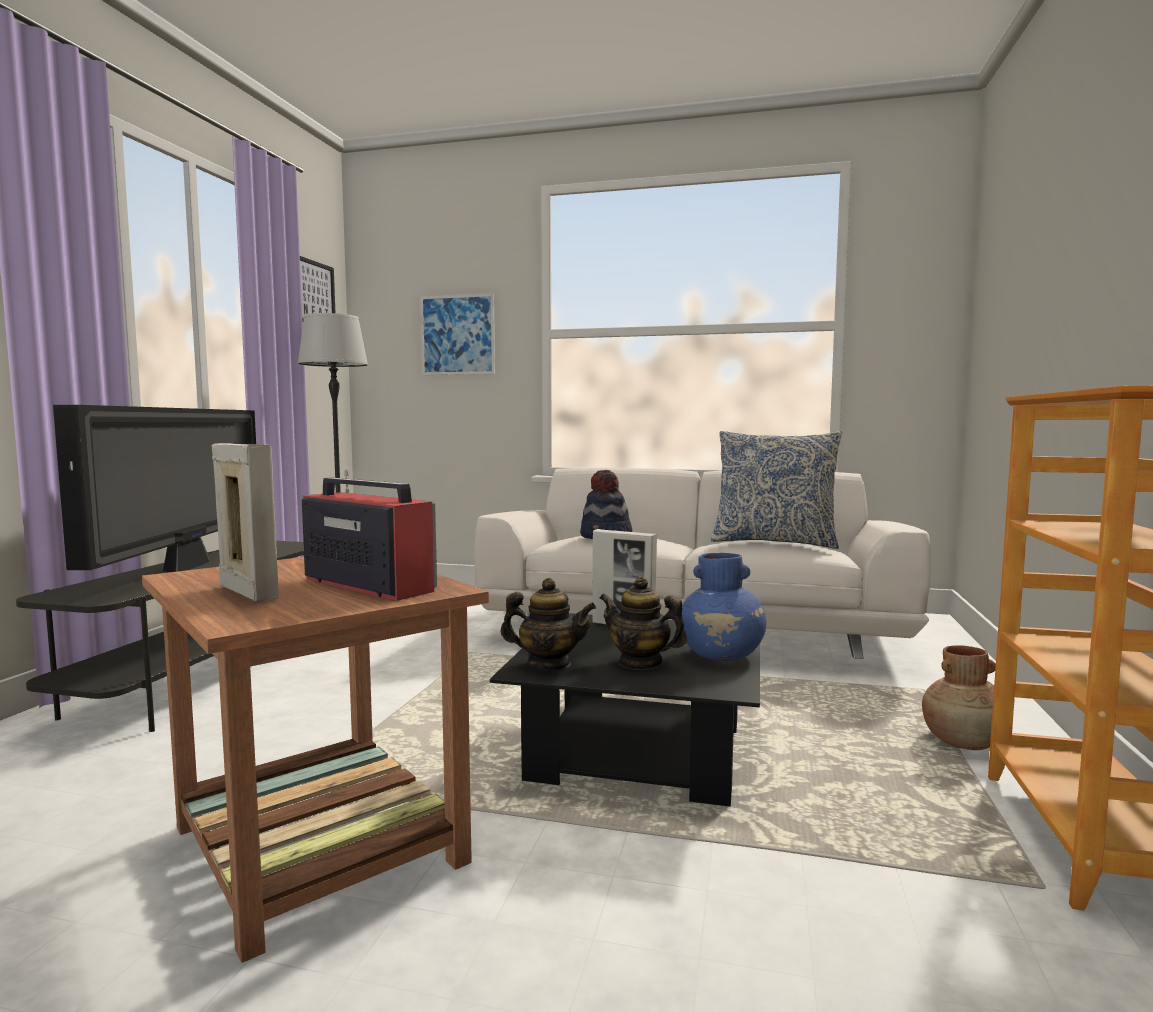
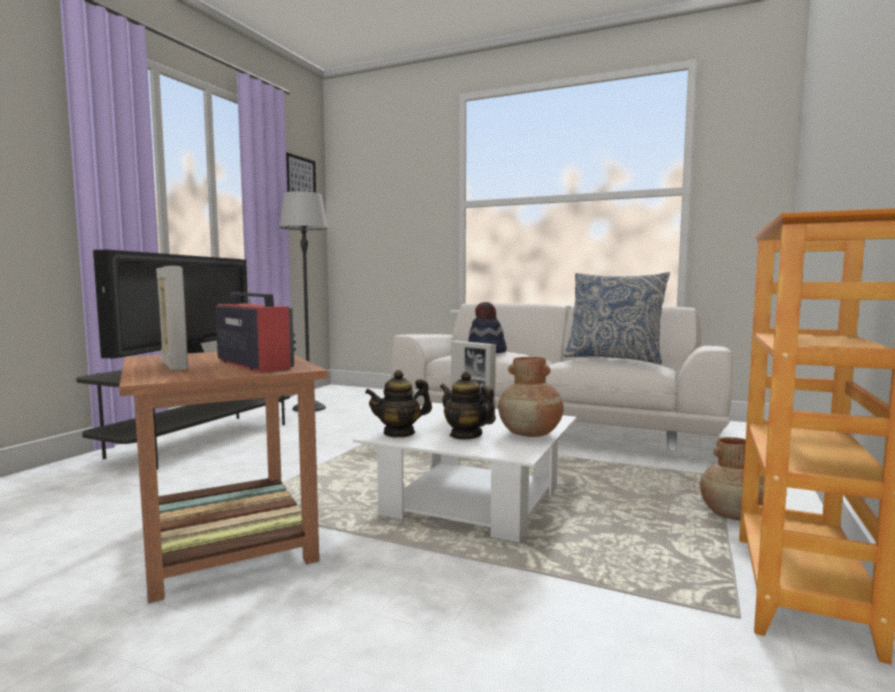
camera: 10 degrees right, 0 degrees up
picture [420,293,495,375] -> none
black coffee table [490,613,760,807] -> white coffee table [353,403,577,543]
teapot [500,578,596,670] -> teapot turned 135 degrees clockwise [365,370,432,437]
blue vase [682,553,766,661] -> brown vase [498,357,564,437]

